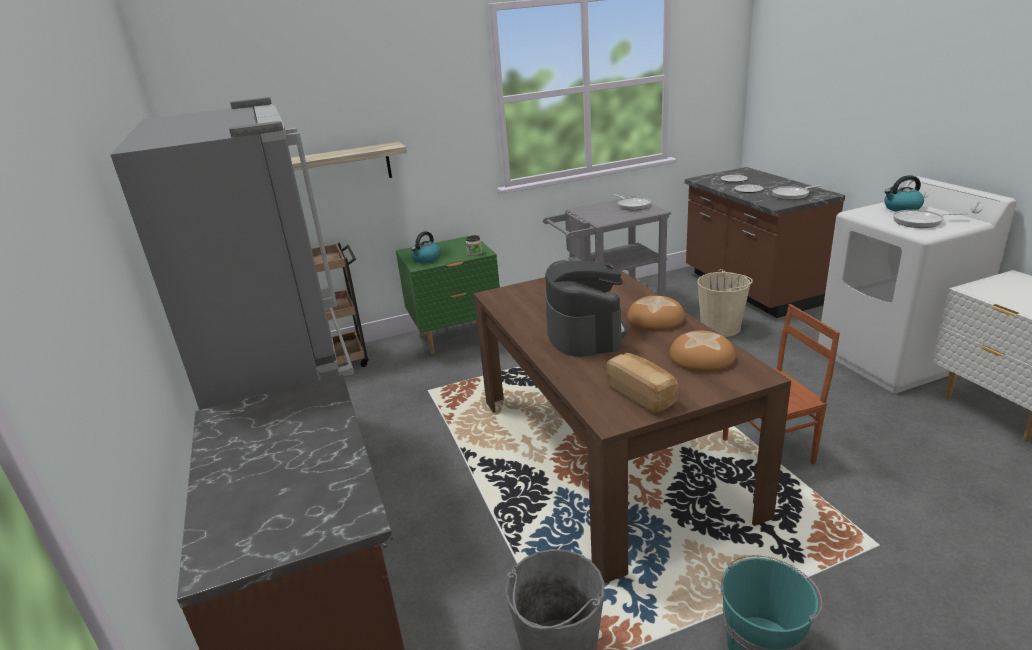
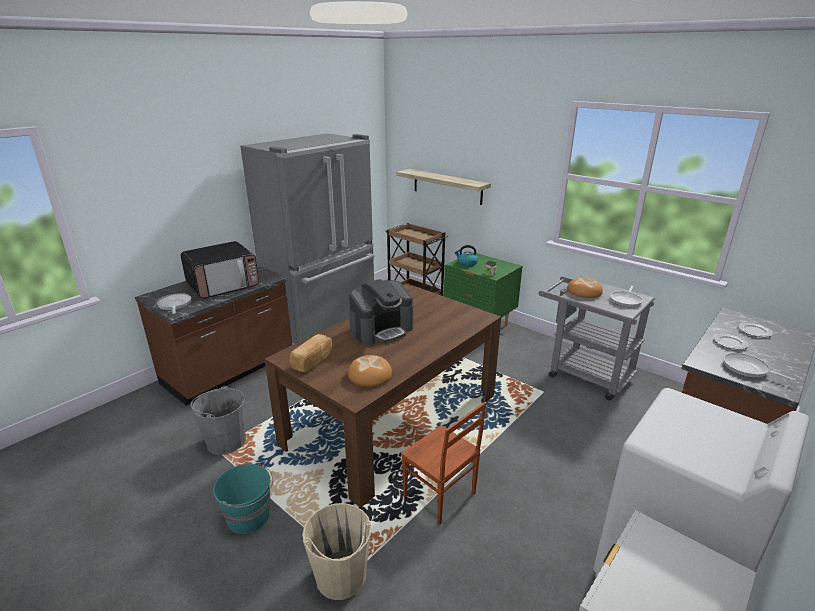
camera: 60 degrees right, 0 degrees up
bread [627,296,685,331] -> bread moved to [567,278,603,298]
beige bucket [697,269,753,337] -> beige bucket moved to [302,503,371,600]
kettle [884,175,924,212] -> none
frying pan [893,210,968,228] -> frying pan moved to [157,293,191,314]
none -> microwave [181,241,259,299]

